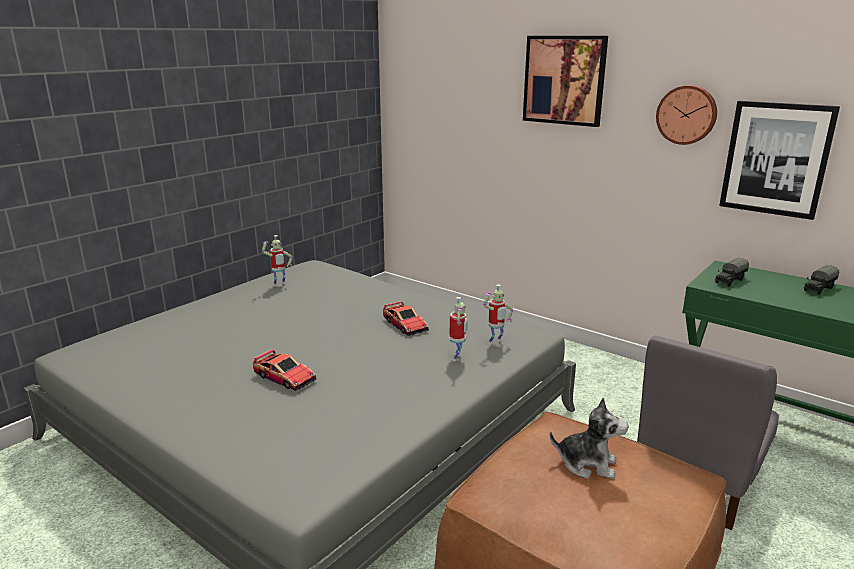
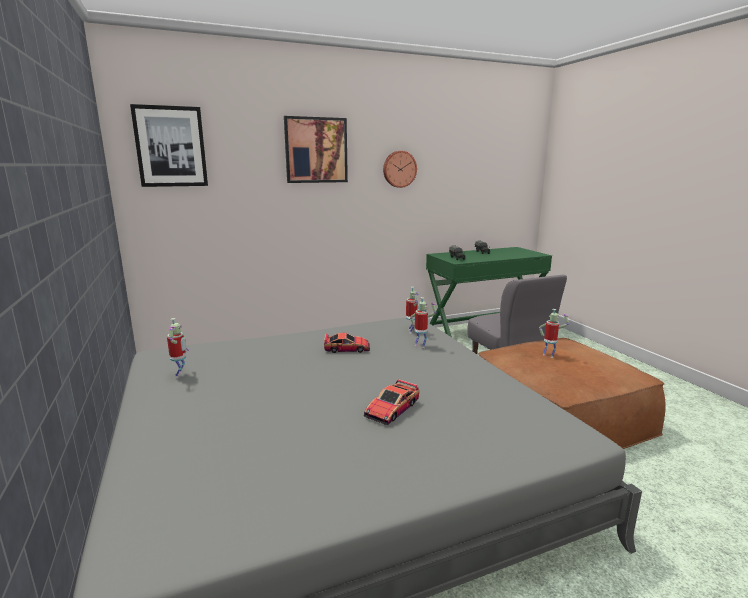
camera: 60 degrees left, 5 degrees down
toy car [253,349,317,391] -> toy car turned 150 degrees clockwise [364,379,419,425]
plush toy [550,397,629,479] -> toy robot [539,309,569,358]
picture [719,101,840,220] -> picture moved to [130,104,208,187]

